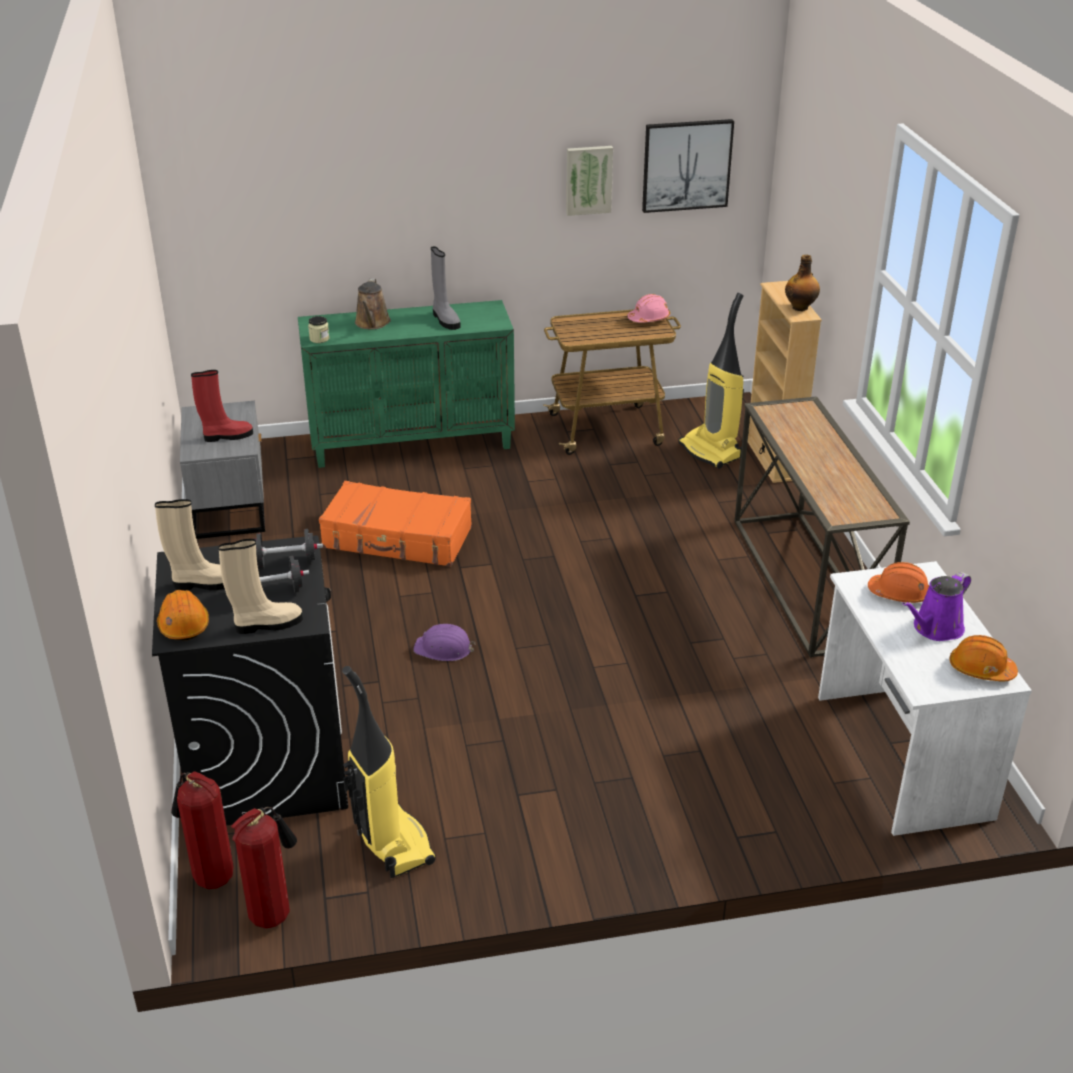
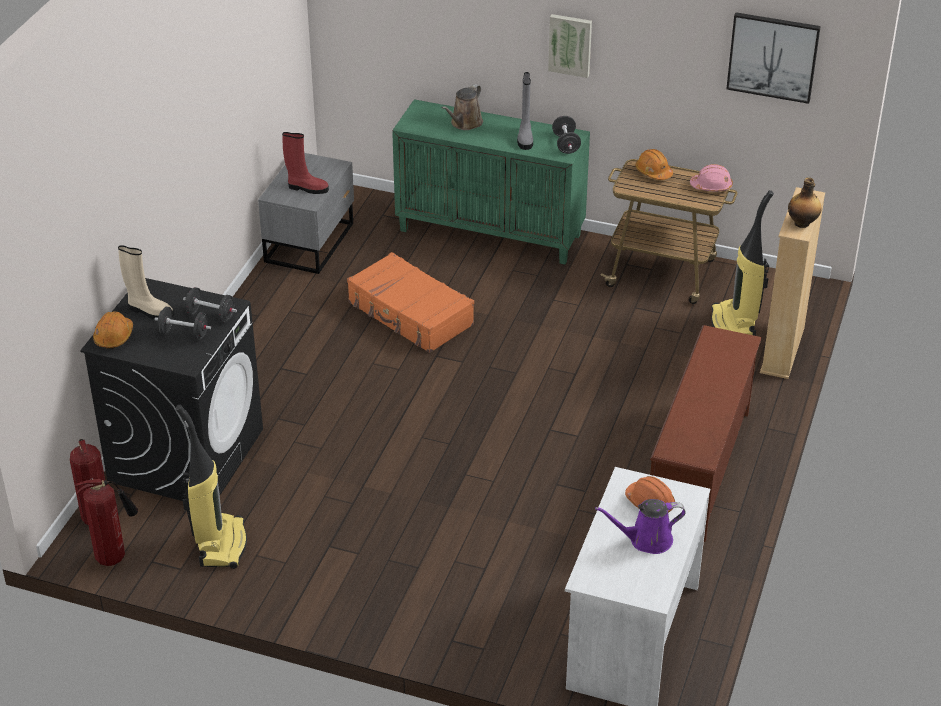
camera: 30 degrees right, 5 degrees up
beige boot [218,539,303,634] -> none
jar [308,316,329,343] -> none
purple hard hat [413,624,476,661] -> none
picture [566,146,613,216] -> picture moved to [548,14,592,78]
console table [734,396,910,657] -> brown shoe rack [650,325,762,542]
orange hard hat [950,635,1018,682] -> orange hard hat moved to [635,149,673,180]
none -> black dumbbell [552,116,581,154]

